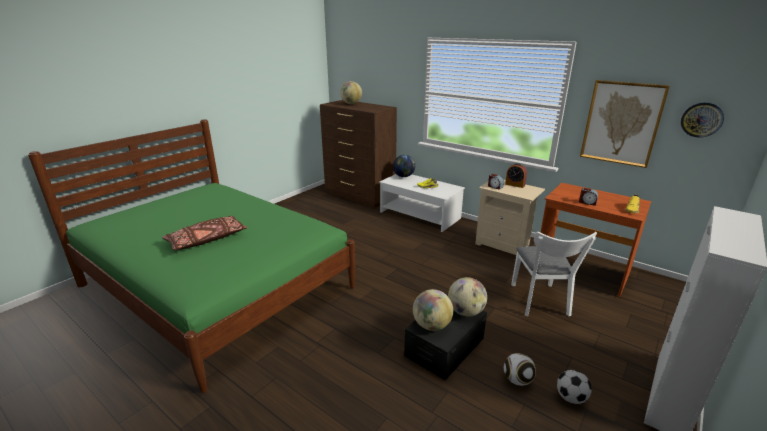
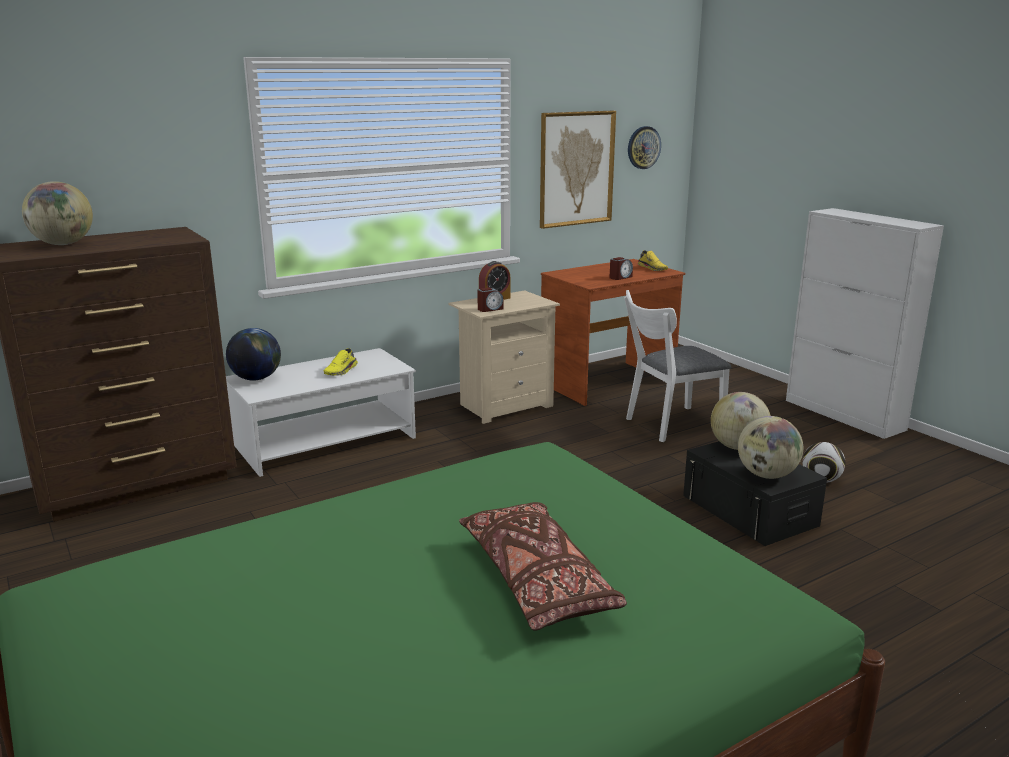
camera: 70 degrees left, 5 degrees down
white chair [511,232,597,316] -> white chair turned 135 degrees clockwise [624,290,731,442]
football [557,370,592,404] -> none

